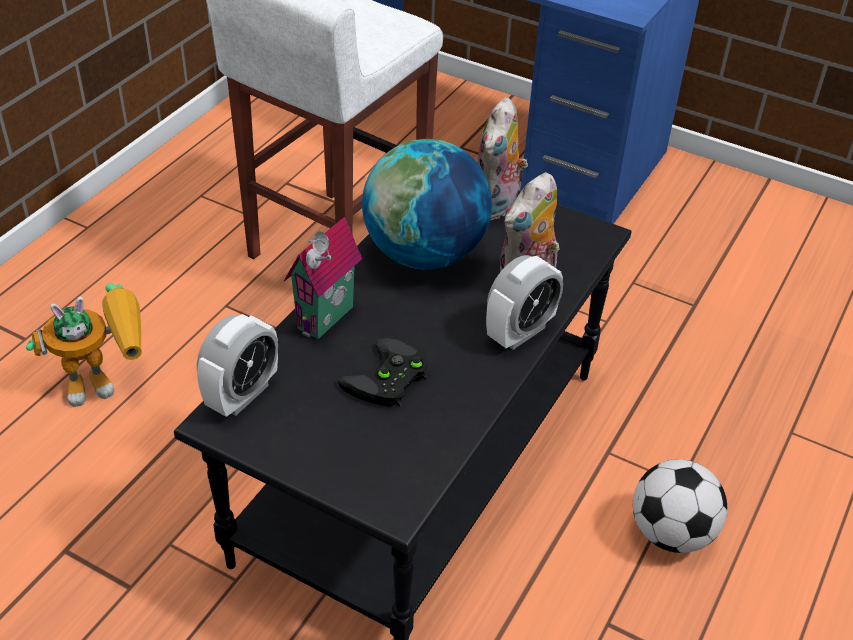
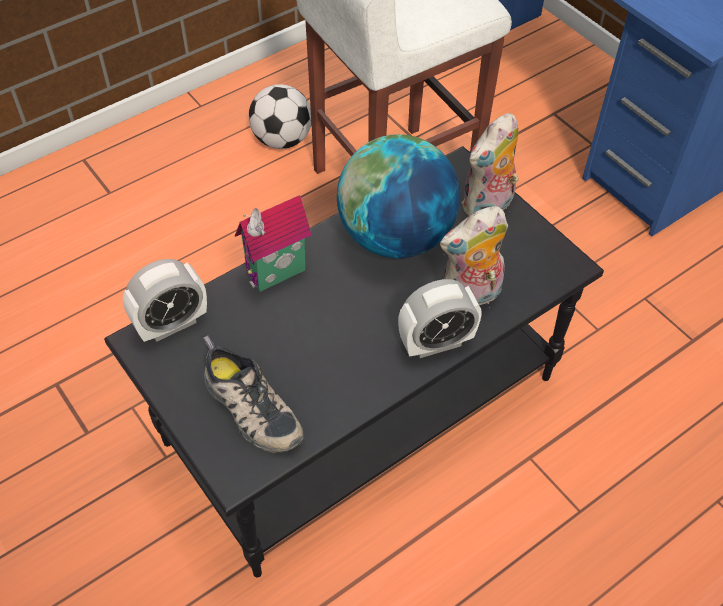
camera: 25 degrees right, 10 degrees up
toy robot [26,283,142,407] -> none
black game controller [338,338,428,407] -> none
football [633,459,727,553] -> football moved to [249,84,311,149]
none -> shoe [202,335,303,453]

